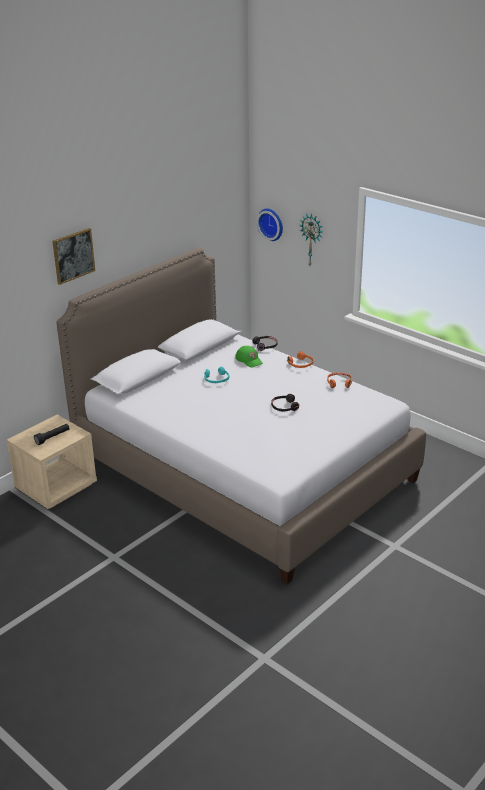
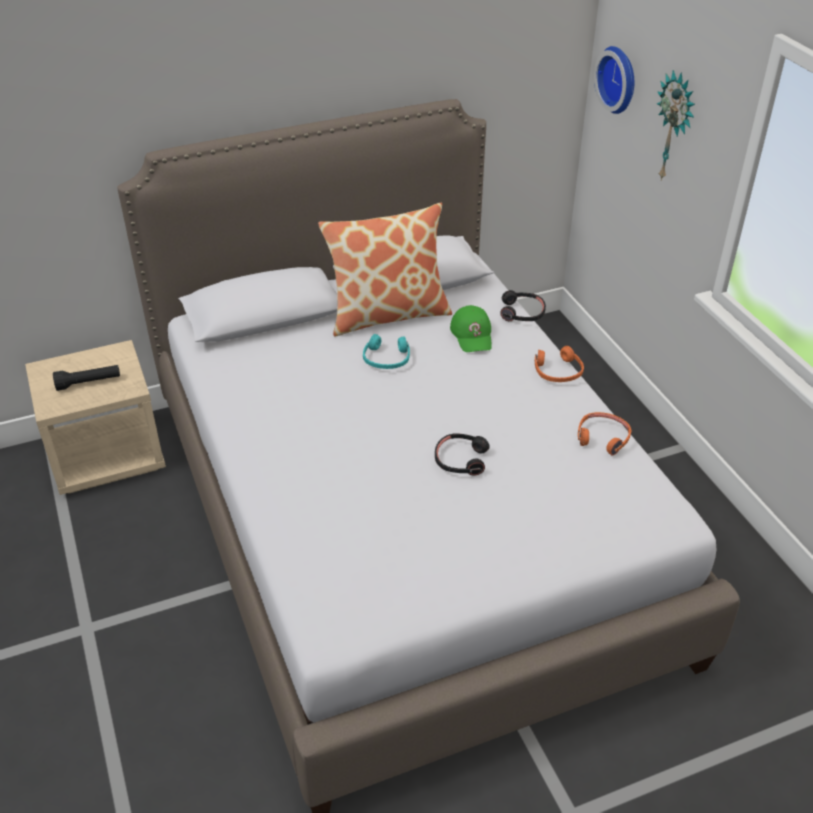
camera: 25 degrees right, 10 degrees up
picture [52,228,95,285] -> none
none -> pillow [318,203,452,336]

